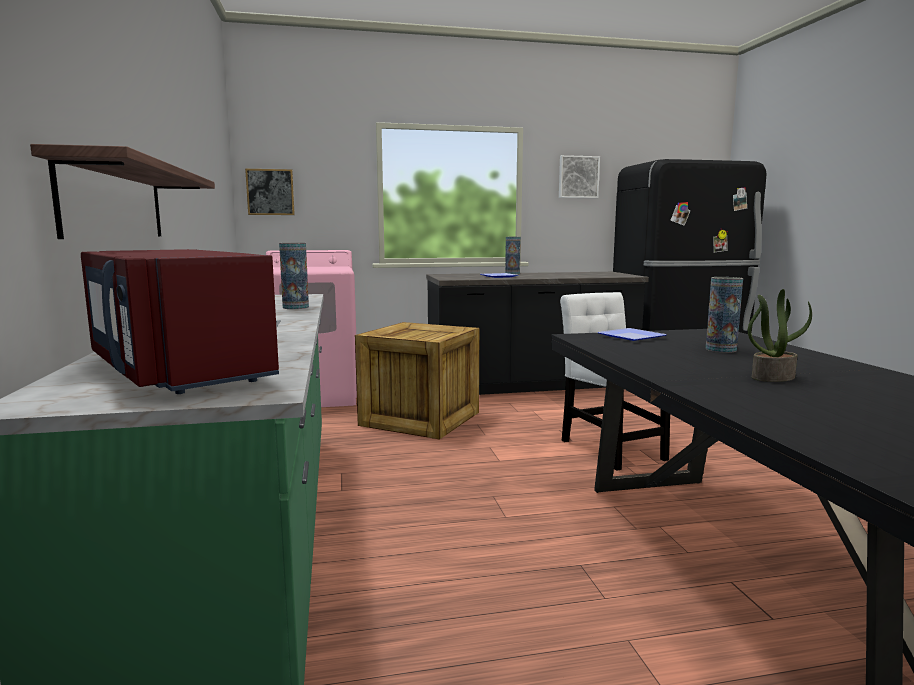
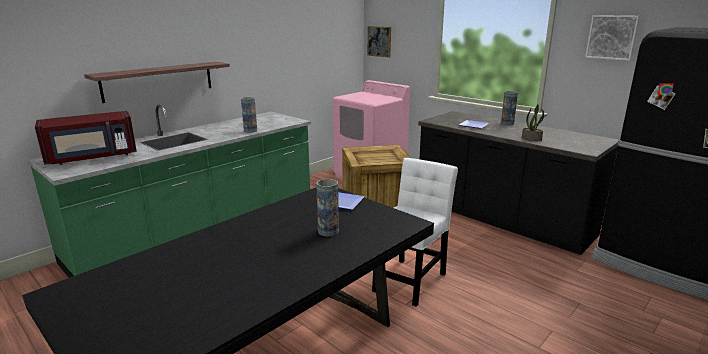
camera: 55 degrees right, 10 degrees up
red microwave [81,249,279,394] -> red microwave turned 135 degrees counterclockwise [35,111,137,165]
potted plant [748,289,812,382] -> potted plant moved to [522,104,544,141]

